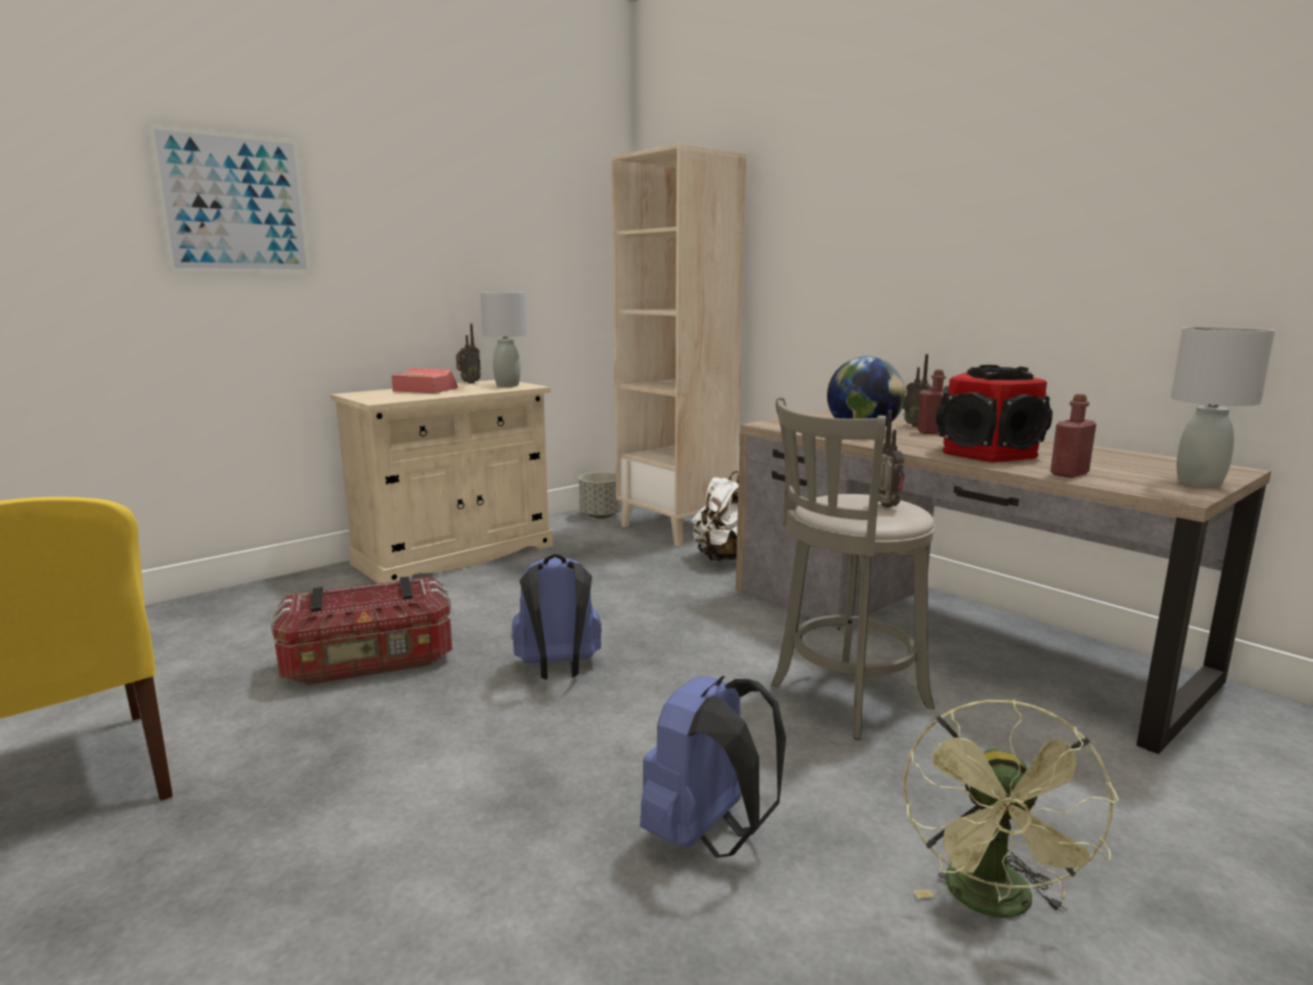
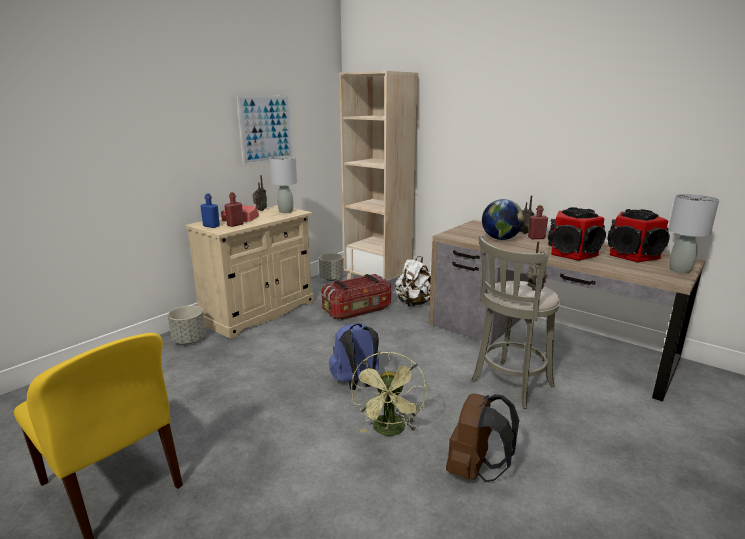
camera: 10 degrees left, 5 degrees up
picture [147,124,312,274] -> picture moved to [237,95,293,165]
storage box [271,576,452,685] -> storage box moved to [322,274,391,320]
blue backpack [640,676,786,858] -> brown backpack [446,394,519,482]
green fan [903,700,1119,918] -> green fan moved to [351,352,427,436]
red bottle [1050,394,1096,478] -> red bottle moved to [224,192,243,227]
none -> grey planter [168,306,206,344]
none -> blue bottle [200,193,220,228]
none -> speaker [607,209,670,262]

